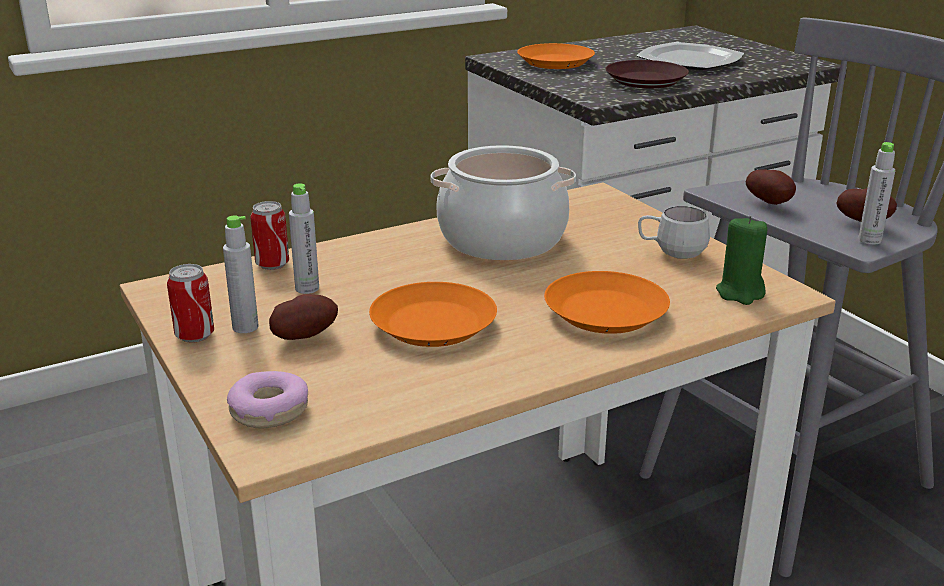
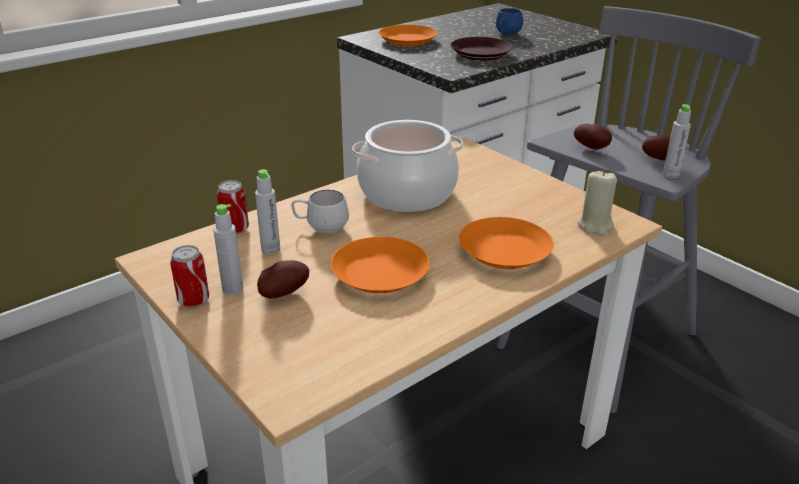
camera: 10 degrees left, 5 degrees up
donut [227,371,308,428] -> none
plate [637,42,744,70] -> blue mug [496,8,523,35]
white mug [638,206,710,259] -> white mug moved to [291,190,349,233]
green candle [716,216,767,305] -> beige candle [577,170,617,235]

